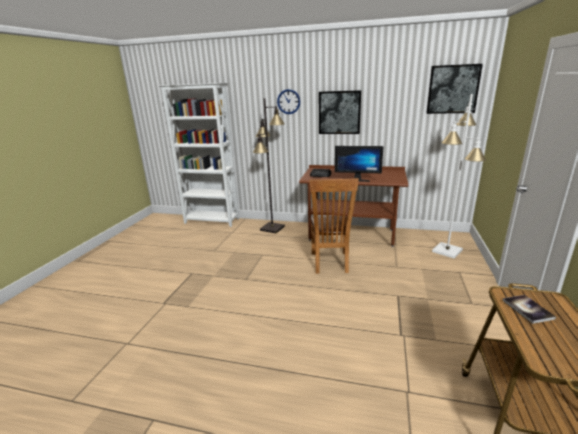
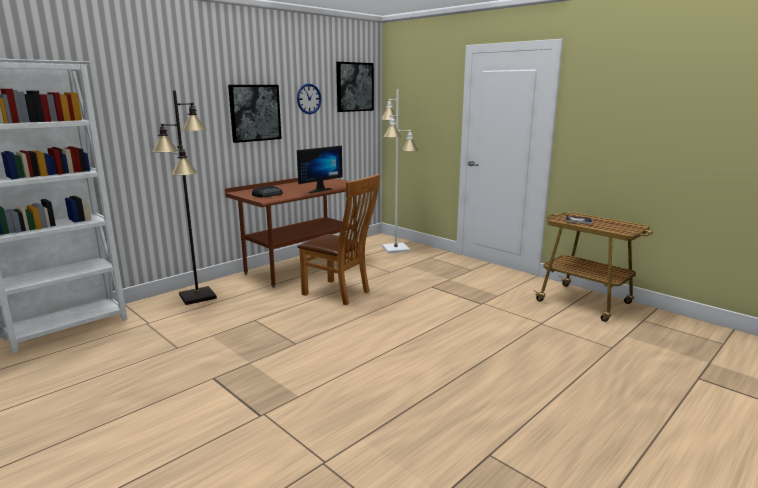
camera: 60 degrees left, 5 degrees down
wall clock [277,89,300,114] -> wall clock moved to [297,83,321,114]

